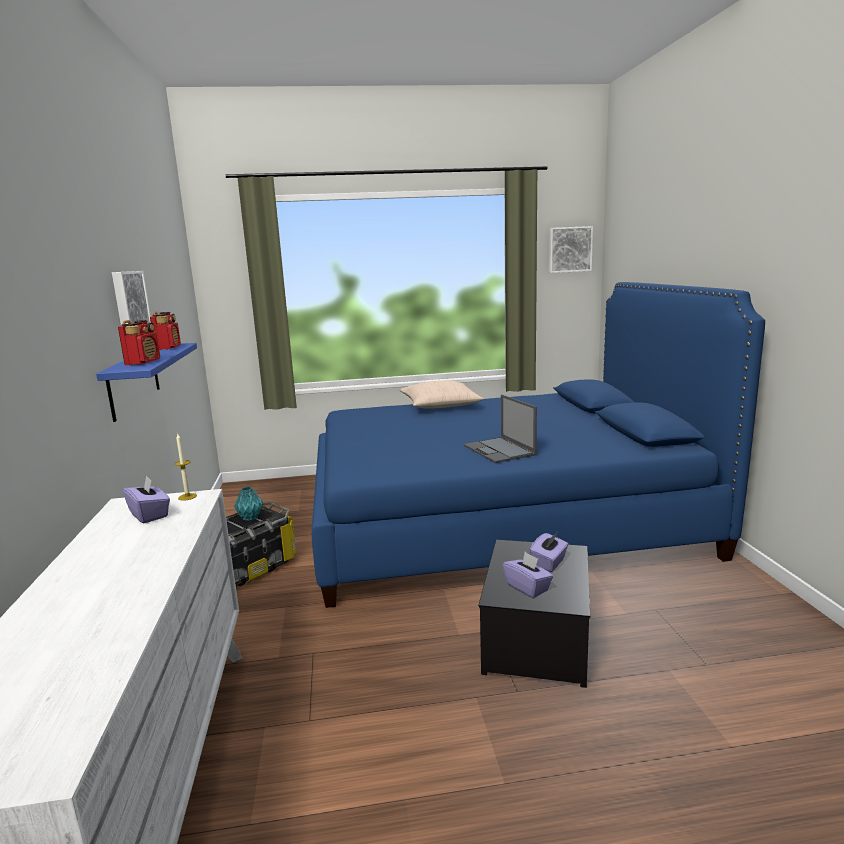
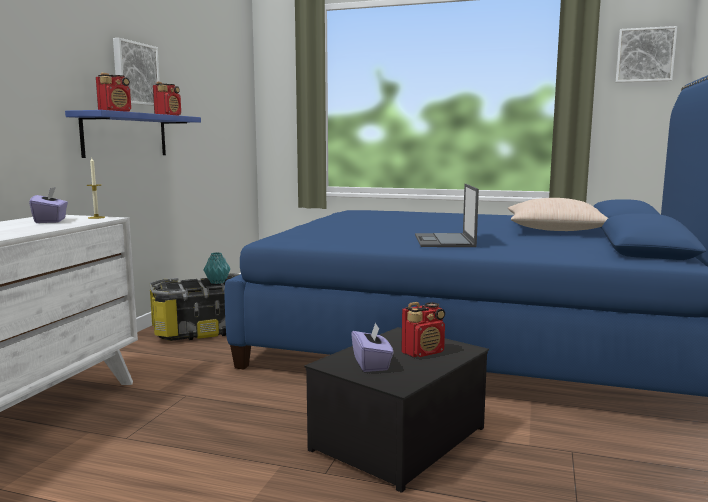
camera: 25 degrees right, 5 degrees down
beige pillow [400,380,483,409] -> beige pillow moved to [508,198,608,231]
purple tissue box [529,533,568,572] -> radio [401,302,445,357]

